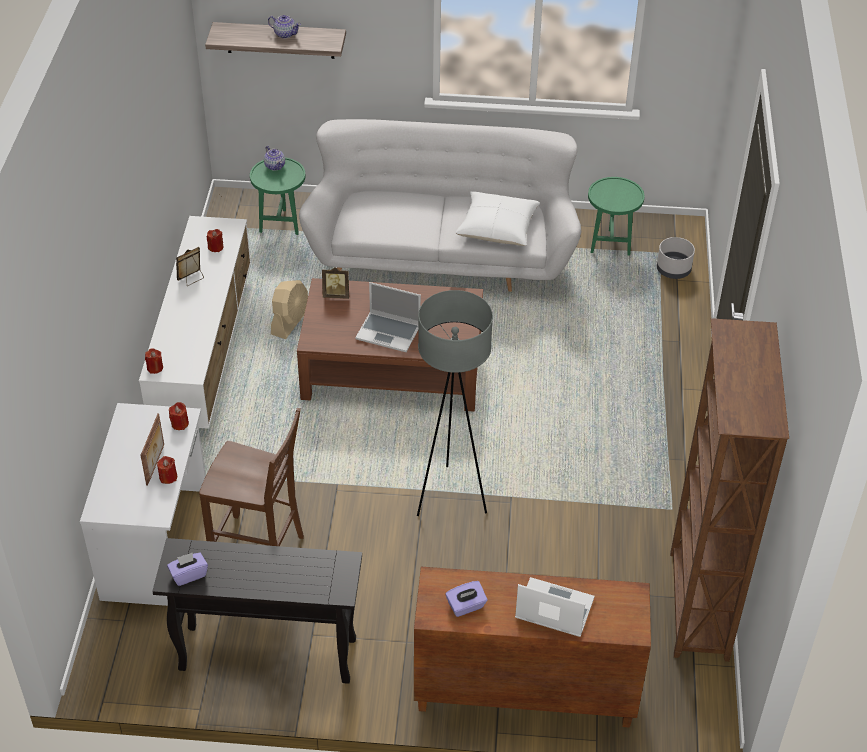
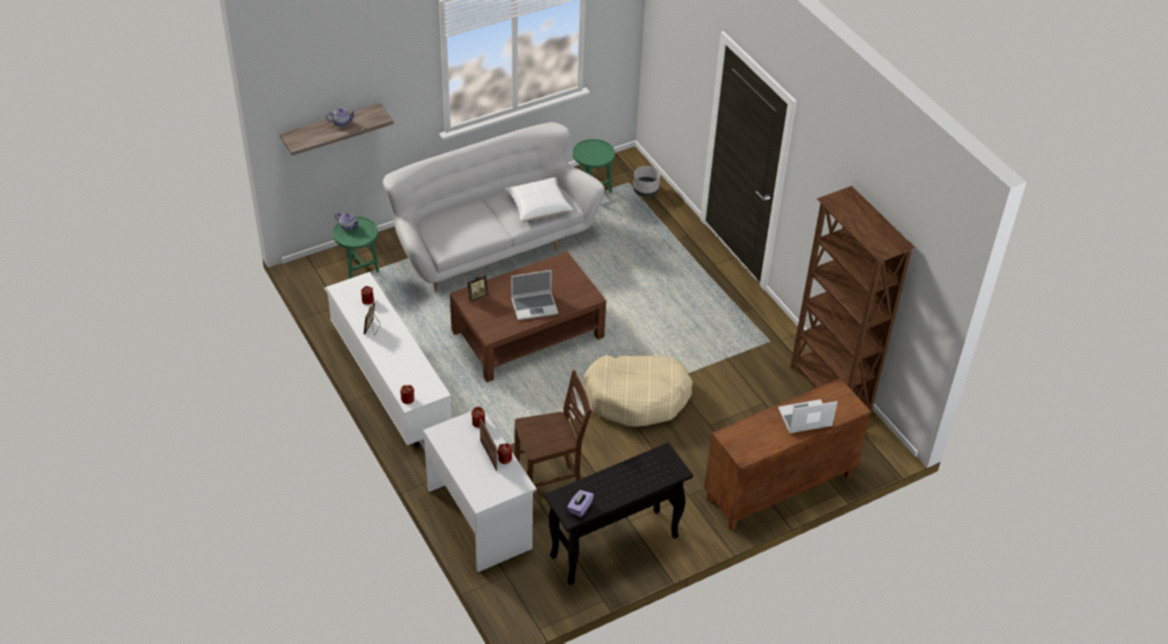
camera: 35 degrees left, 0 degrees up
beige fan [271,280,308,339] -> none
grey floor lamp [417,290,493,516] -> beige dog bed [583,355,693,427]
purple tissue box [445,581,488,617] -> none

